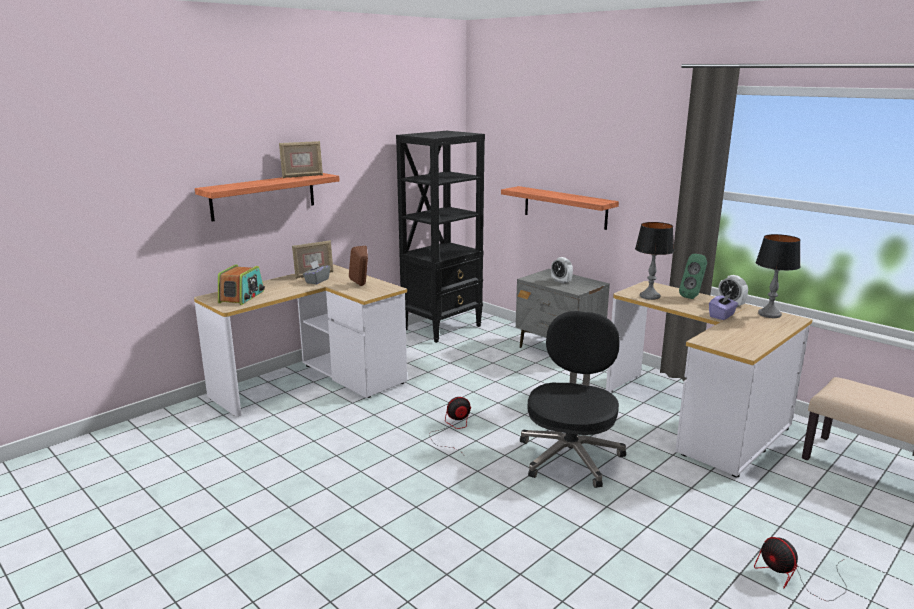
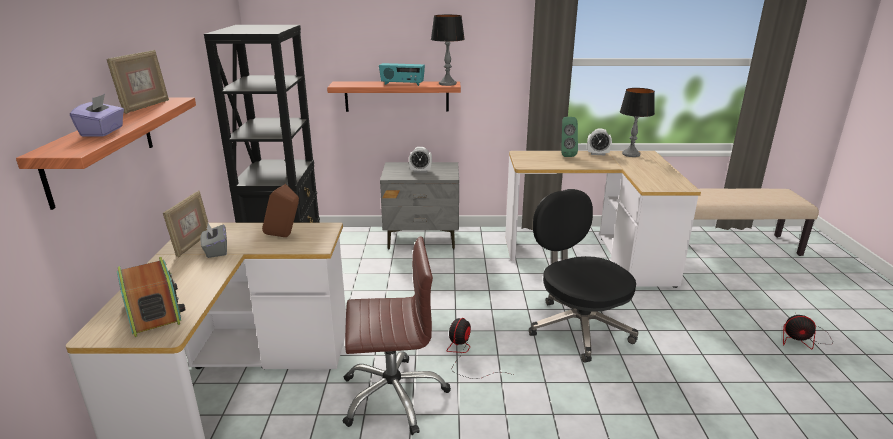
camera: 45 degrees left, 5 degrees up
table lamp [635,222,674,300] -> table lamp moved to [431,15,465,86]
purple tissue box [709,294,738,320] -> purple tissue box moved to [70,94,124,137]
none -> brown office chair [342,236,451,435]
none -> radio [379,63,425,86]

